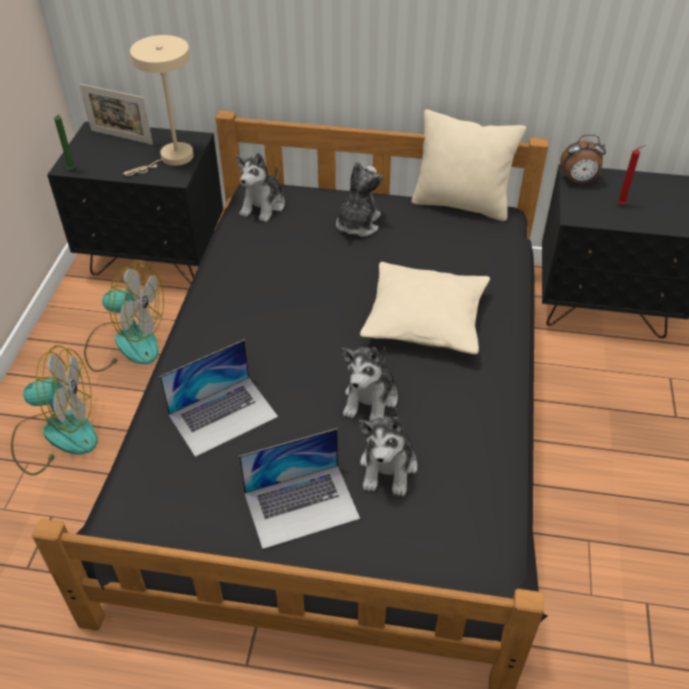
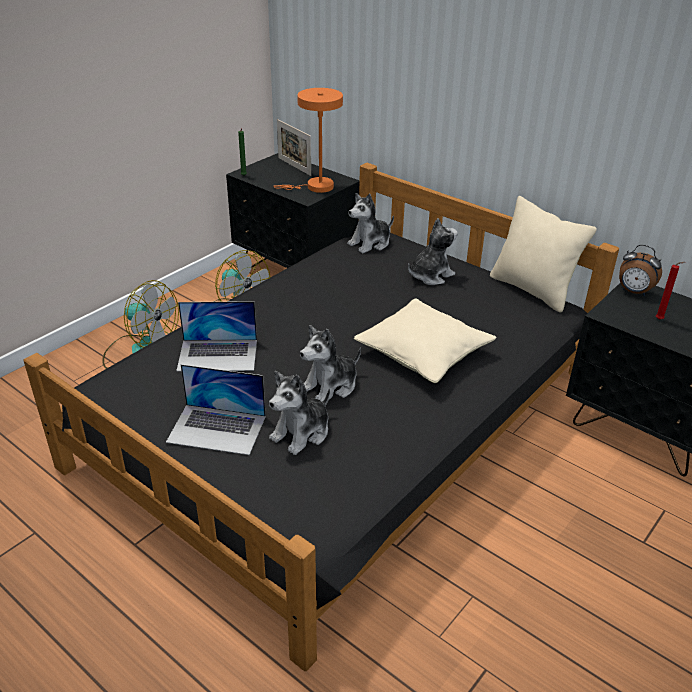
camera: 30 degrees right, 10 degrees down
beige table lamp [123,35,194,176] -> orange table lamp [274,88,343,193]

